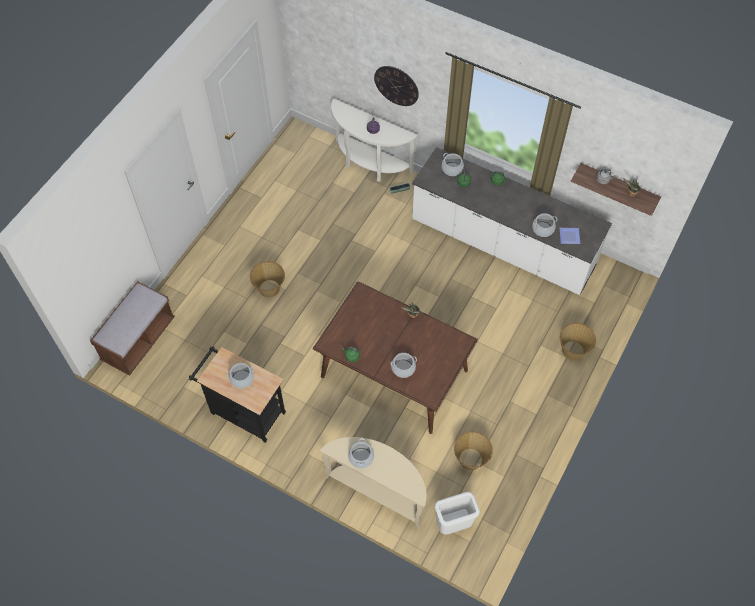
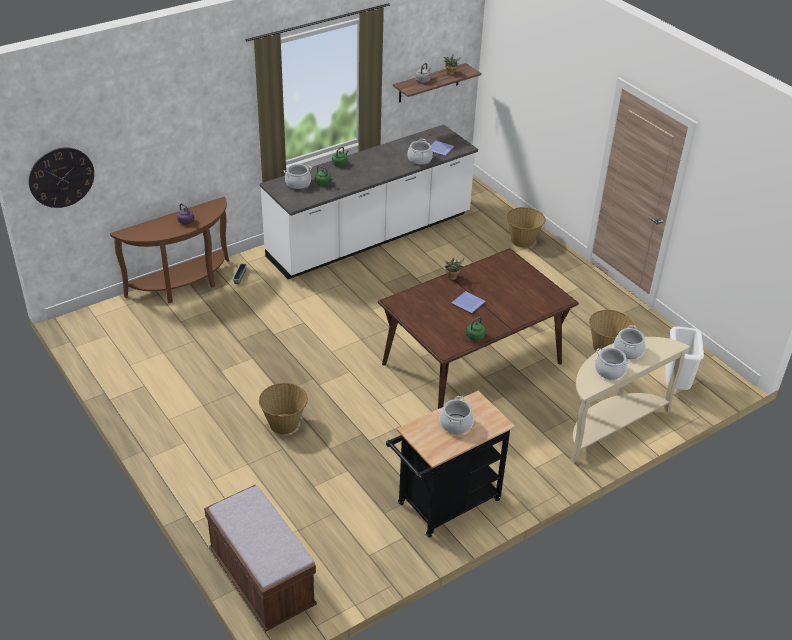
camera: 65 degrees left, 20 degrees down
white console table [331,98,418,181] -> brown console table [110,197,229,303]
wall clock [374,66,419,106] -> wall clock moved to [29,148,94,208]
cooking pot [390,353,417,378] -> cooking pot moved to [614,325,646,359]
none -> plate [452,291,486,313]

